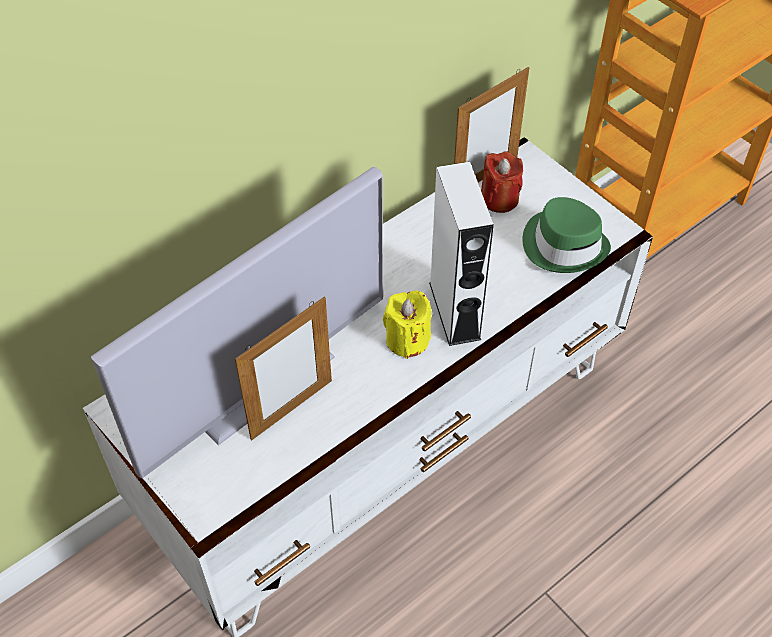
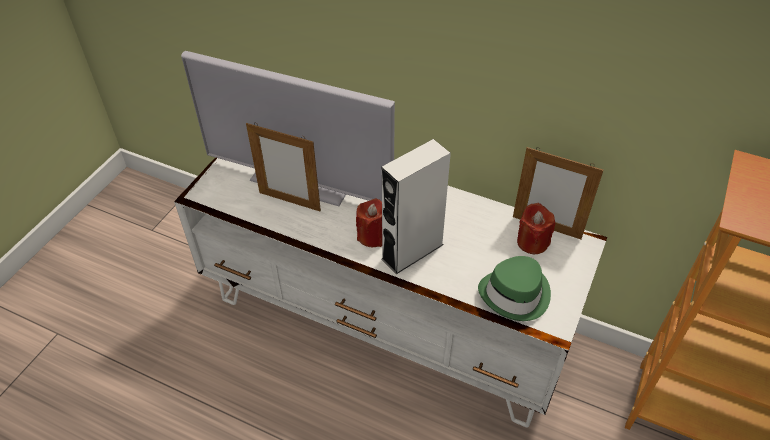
camera: 65 degrees right, 5 degrees down
yellow candle [383,290,431,359] -> red candle [356,198,382,248]

